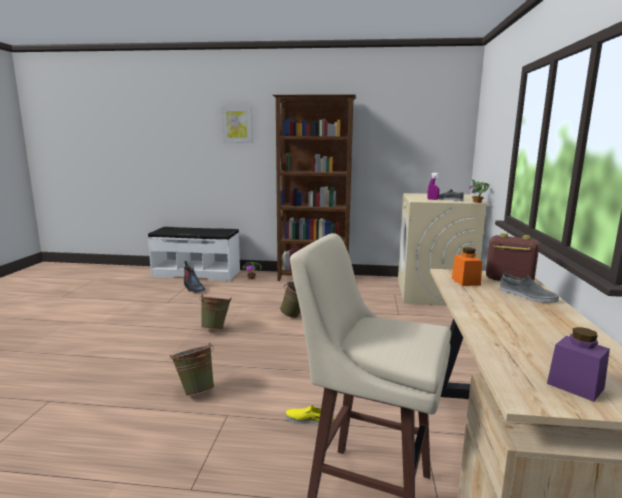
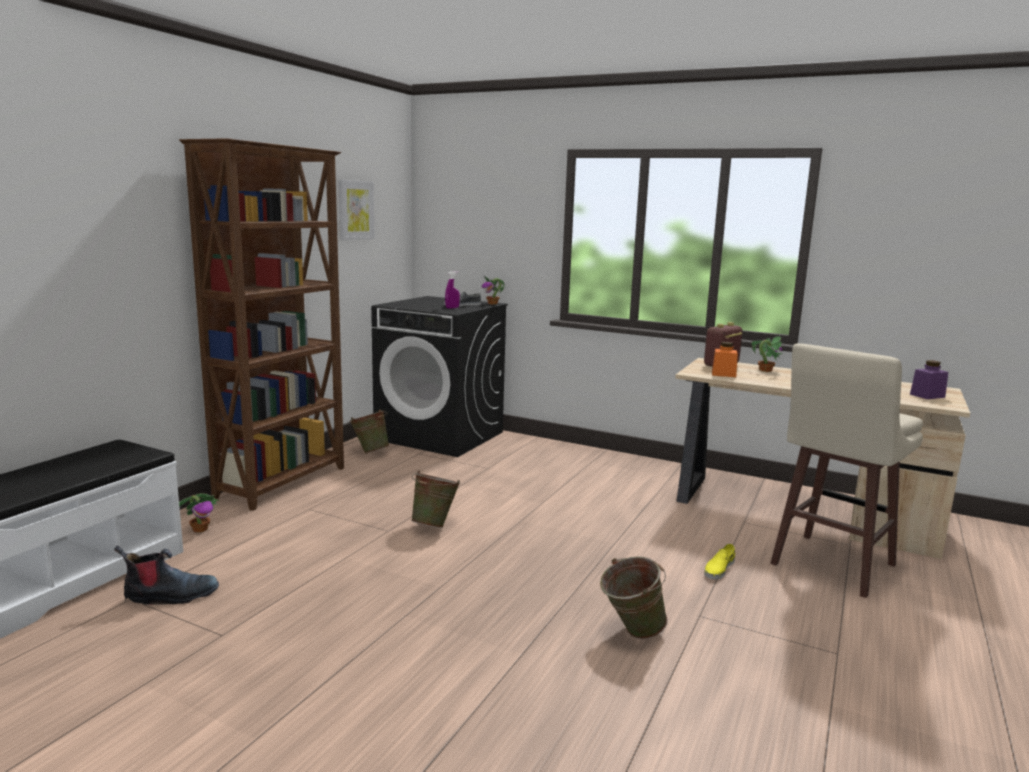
camera: 70 degrees left, 0 degrees up
green bucket [199,295,232,330] -> green bucket moved to [349,409,389,454]
picture [221,106,253,143] -> picture moved to [338,180,375,240]
beige washing machine [398,193,489,306] -> black washing machine [371,296,508,457]
grey shoe [500,273,559,303] -> potted plant [751,336,782,372]

